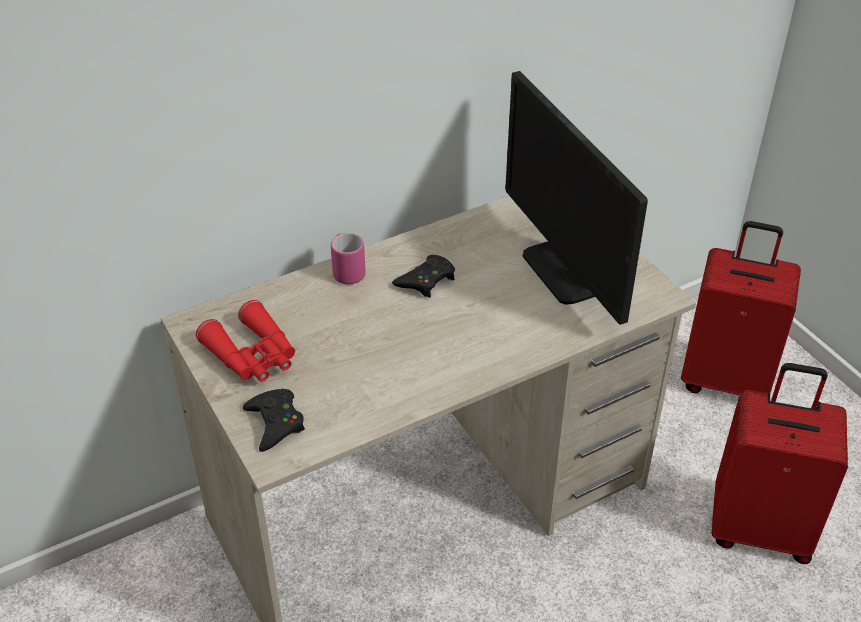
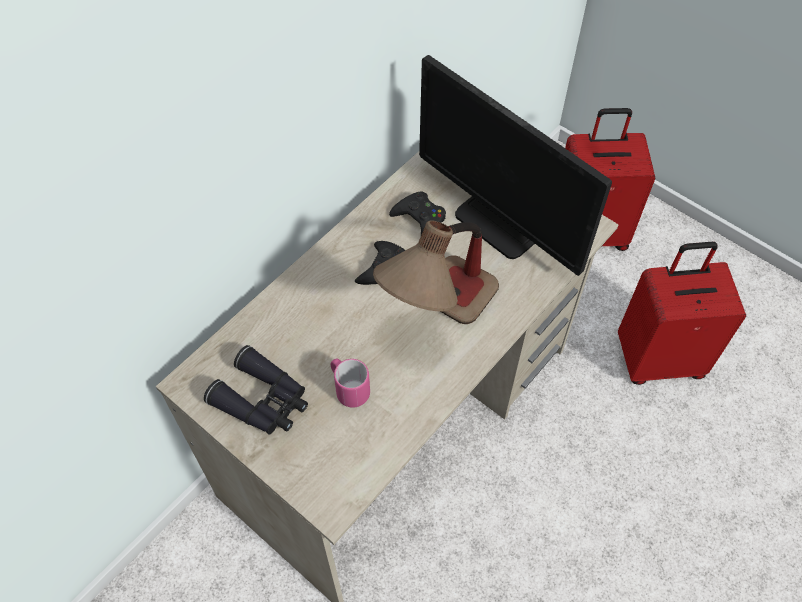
camera: 20 degrees left, 15 degrees up
red binoculars [196,300,295,382] -> black binoculars [204,345,308,435]
black game controller [243,389,305,452] -> black game controller moved to [389,191,446,235]
pink mug [331,233,366,285] -> pink mug moved to [331,359,370,408]
none -> table lamp [373,221,499,324]

